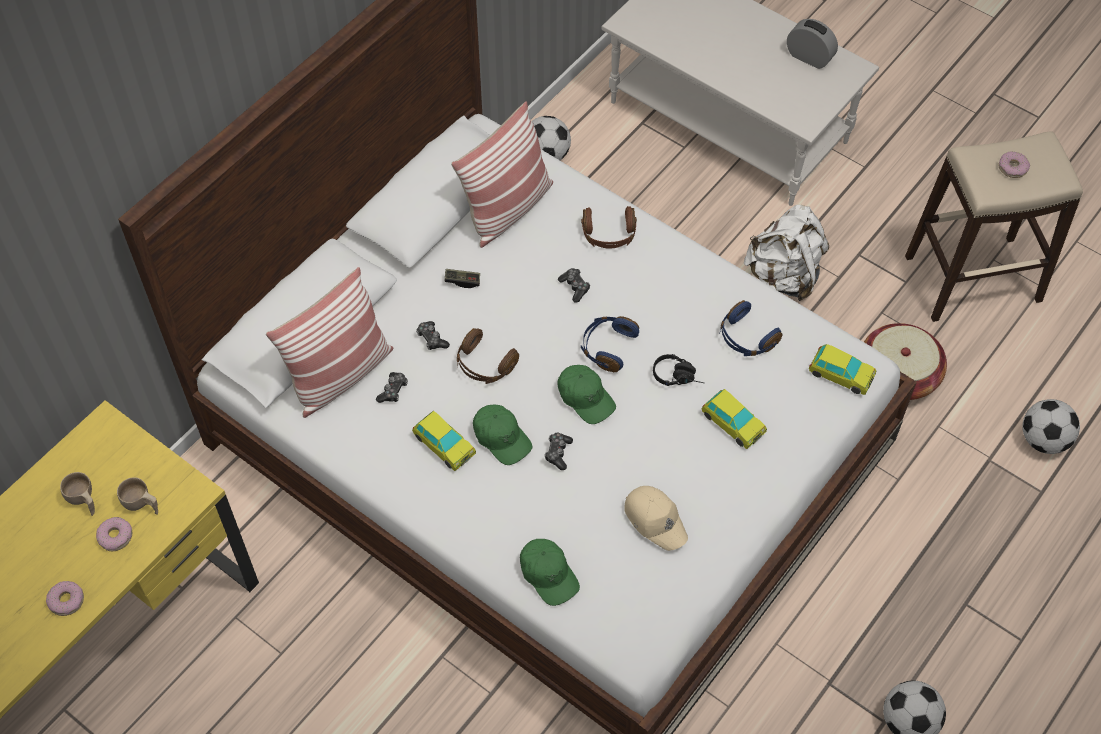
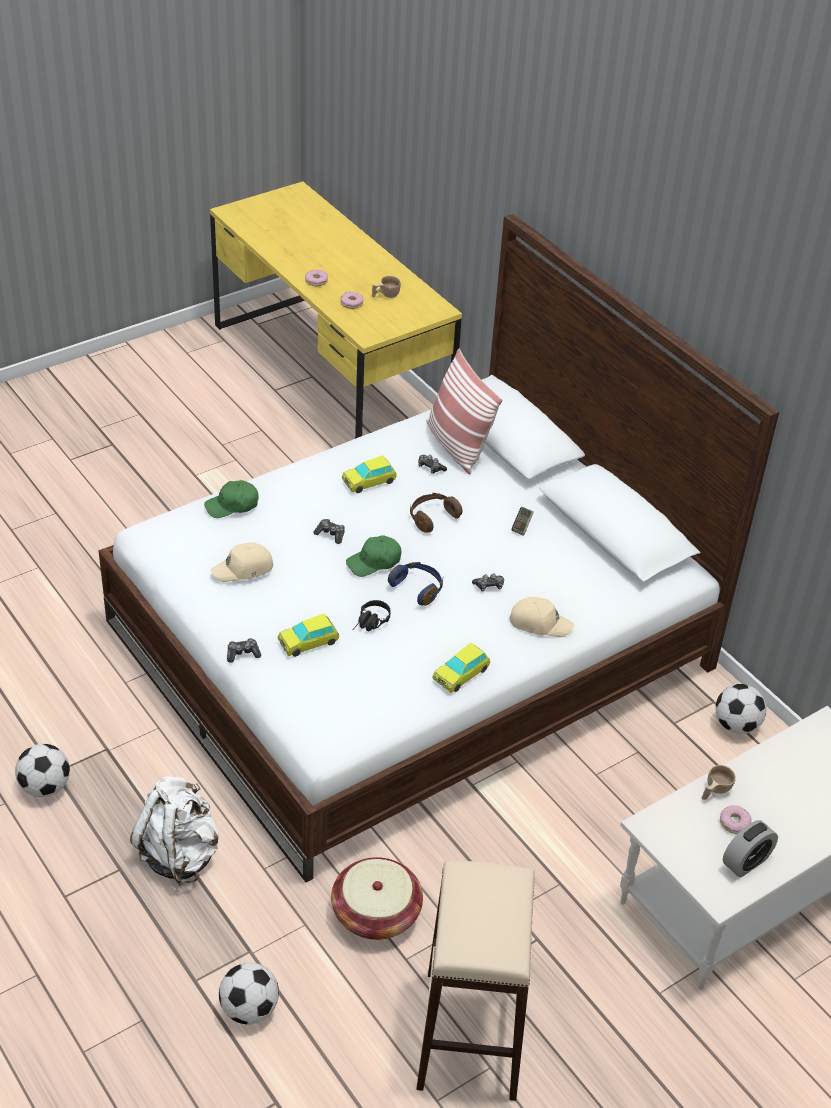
camera: 105 degrees right, 15 degrees down
beige cup [117,477,158,515] -> beige cup moved to [702,765,736,800]
game controller [416,321,450,350] -> game controller moved to [227,638,261,663]
pillow [451,101,553,248] -> none
green cap [473,405,532,465] -> none
brown headphones [581,206,637,249] -> beige cap [509,597,574,637]
blue headphones [720,300,782,356] -> none
white backpack [744,205,829,301] -> white backpack moved to [130,776,219,886]
toy car [809,344,876,395] -> toy car moved to [432,643,490,693]
donut [998,152,1030,178] -> donut moved to [720,805,752,834]

